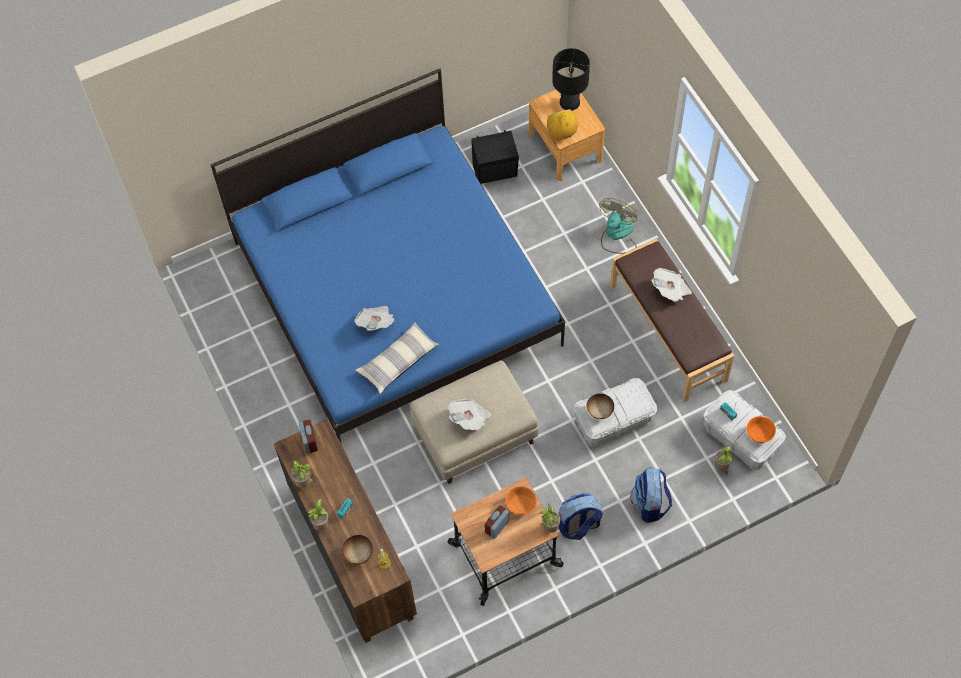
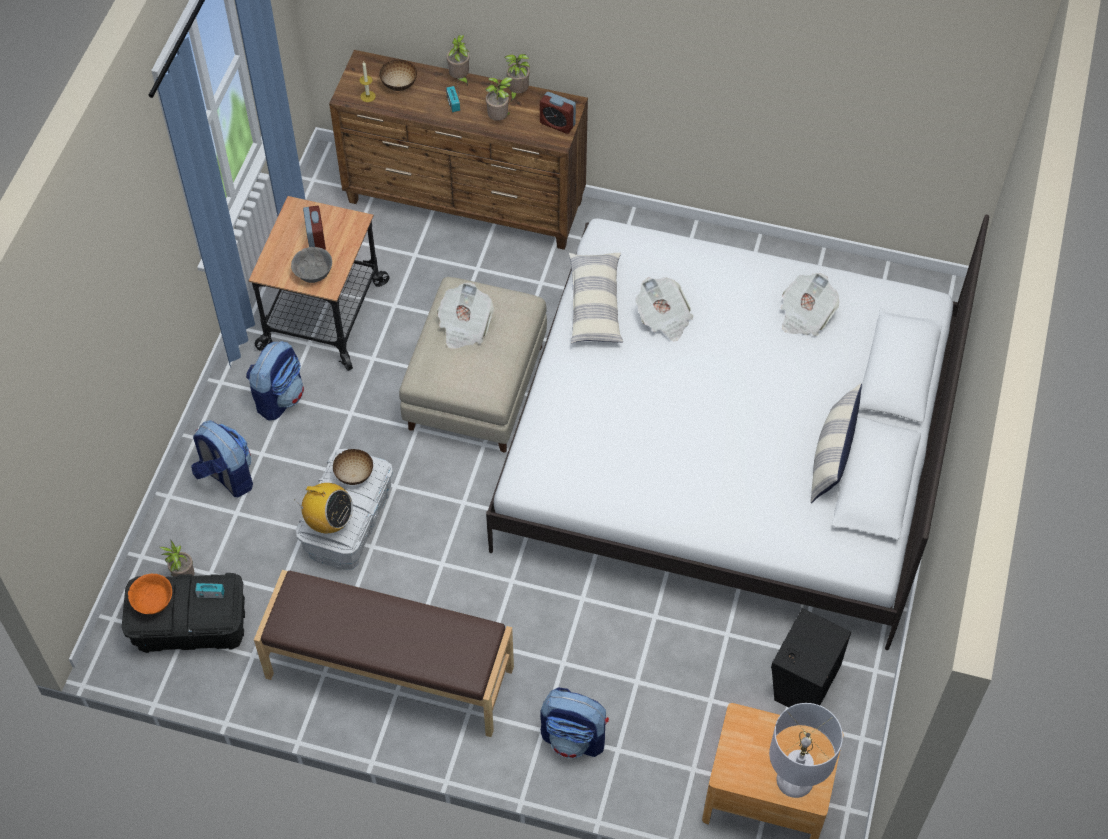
camera: 130 degrees right, 5 degrees down
blue bed [211,68,565,445] -> white bed [486,214,989,650]
orange bowl [506,486,537,515] -> grey bowl [291,247,332,283]
potted plant [540,504,560,533] -> potted plant moved to [485,77,513,121]
radio [547,109,578,140] -> radio moved to [294,483,353,533]
black table lamp [552,48,590,111] -> white table lamp [769,703,843,798]
fan [599,198,637,254] -> backpack [541,687,609,758]
newspaper [651,268,692,302] -> newspaper moved to [781,273,839,336]
white storage box [703,390,786,470] -> black storage box [122,573,245,653]
none -> pillow [811,383,862,503]

